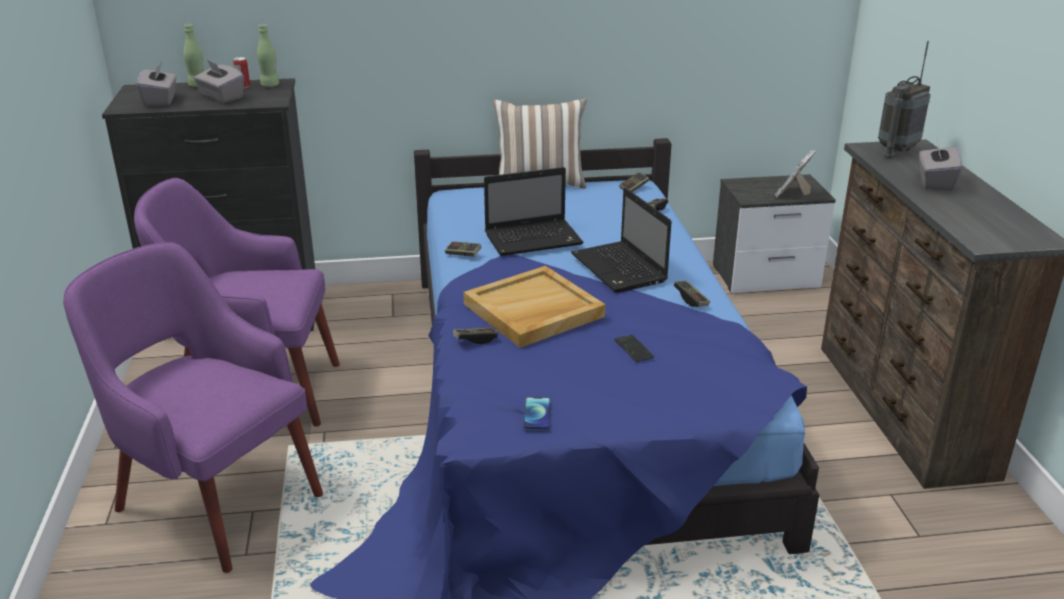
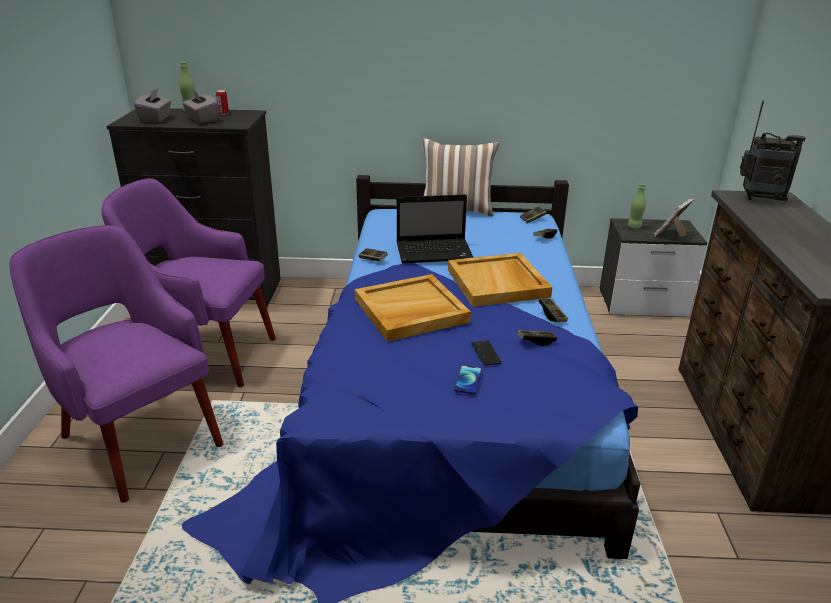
camera: 10 degrees right, 0 degrees up
green bottle [257,24,279,87] -> green bottle moved to [628,183,646,229]
game controller [453,328,498,344] -> game controller moved to [517,330,557,346]
phone [523,397,550,429] -> phone moved to [454,365,482,394]
laptop [571,187,672,293] -> beige tray [448,253,552,307]
radio [878,41,931,159] -> radio turned 135 degrees counterclockwise [740,101,805,201]
grey tissue box [919,138,962,191] -> none

